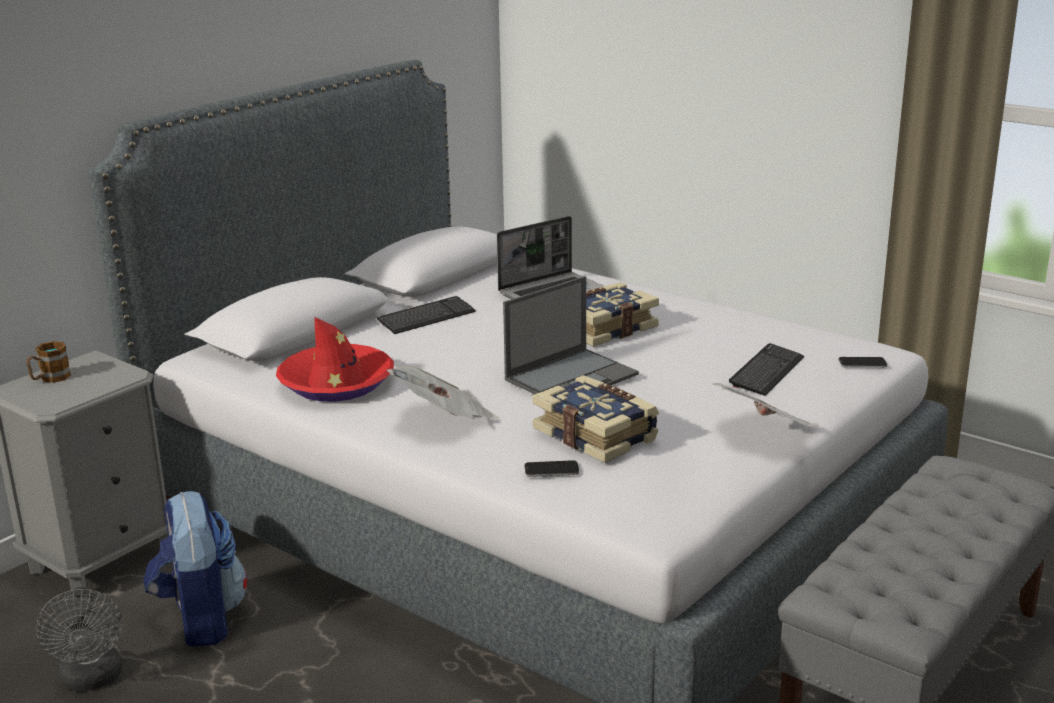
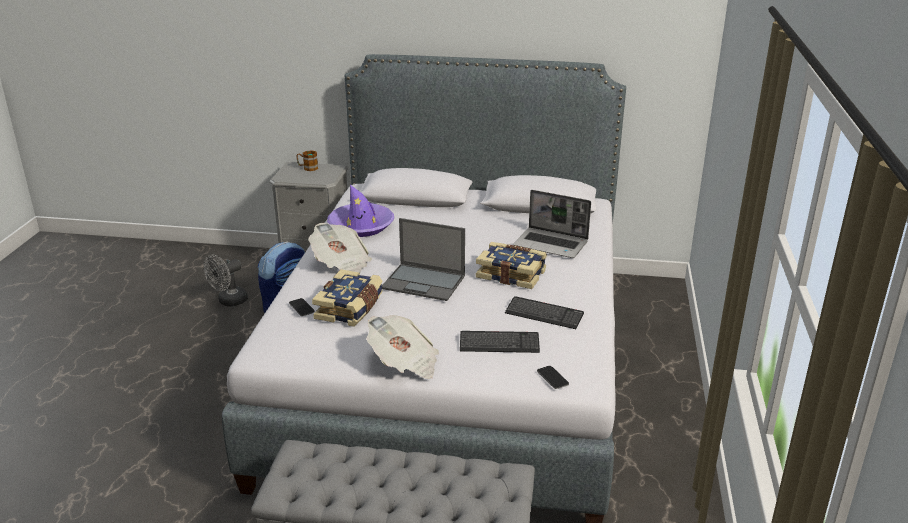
camera: 60 degrees right, 5 degrees up
red hat [276,317,394,402] -> purple hat [327,185,394,237]
keyboard [377,296,476,334] -> keyboard moved to [505,296,584,329]

